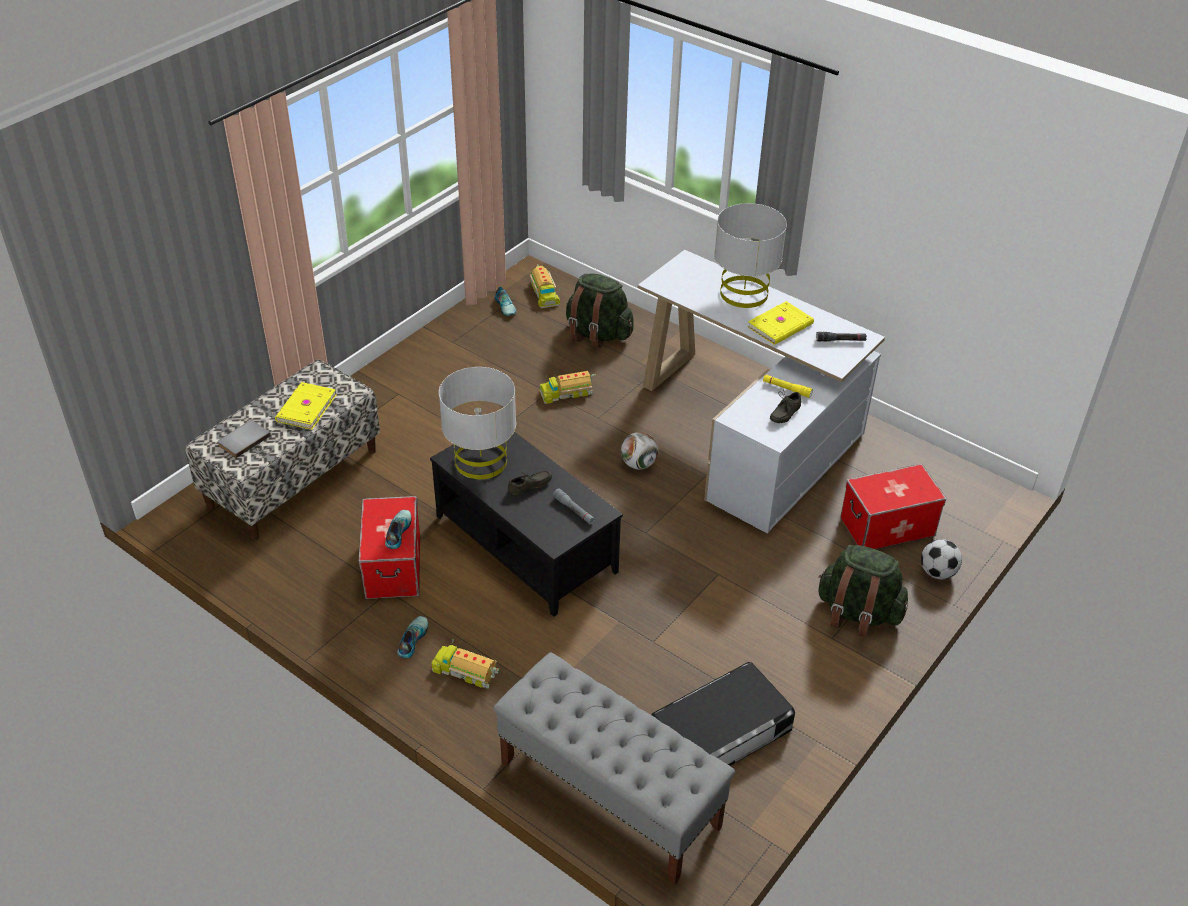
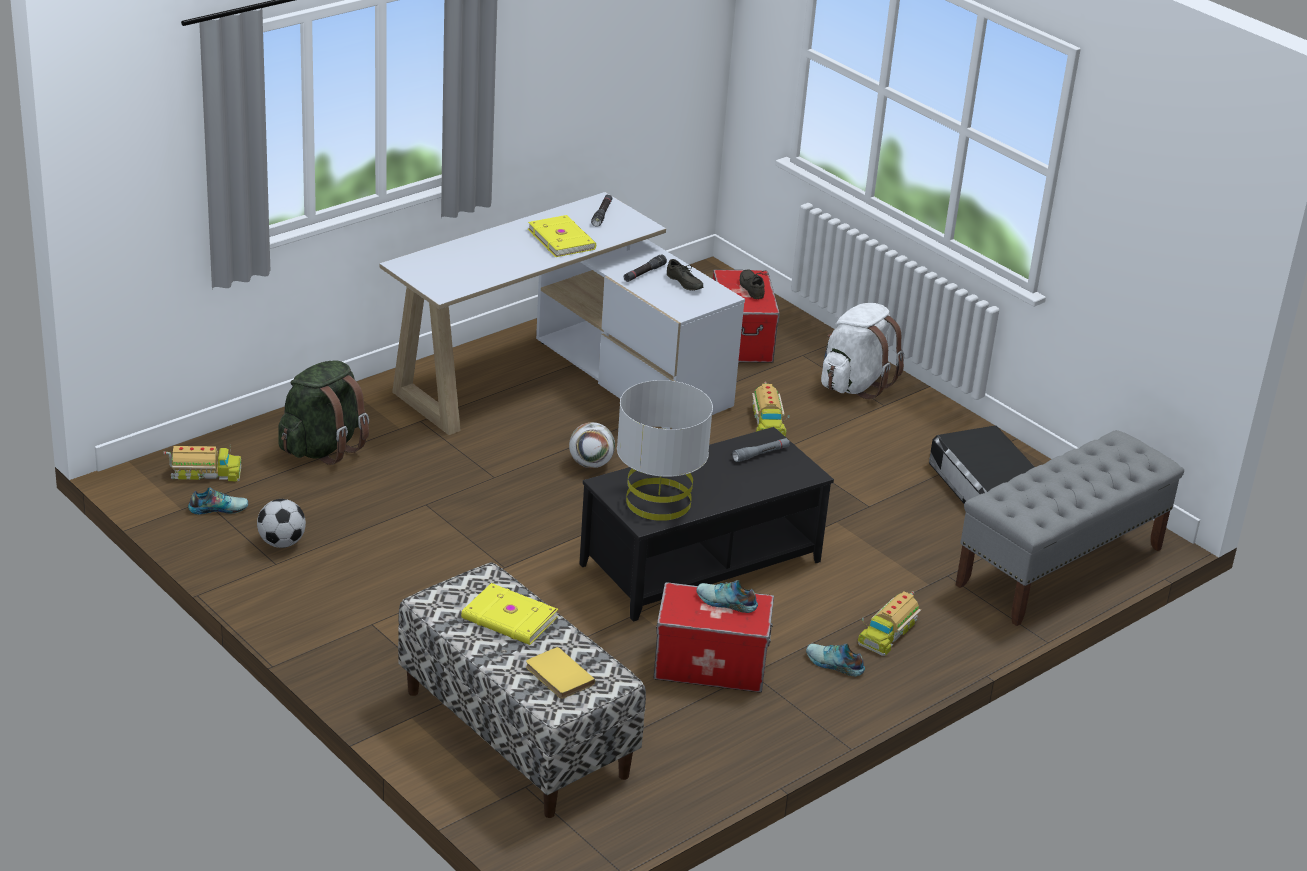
camera: 80 degrees left, 10 degrees down
grey book [217,420,271,458] -> yellow book [526,647,595,699]
grey shoe [508,471,552,495] -> grey shoe moved to [740,270,768,299]
toy truck [540,371,596,404] -> toy truck moved to [752,382,790,437]
grey table lamp [714,203,787,308] -> none
yellow flashlight [763,374,813,398] -> black flashlight [623,254,667,282]
green backpack [818,545,908,637] -> white backpack [821,303,904,400]
football [921,539,962,579] -> football moved to [257,499,306,548]

